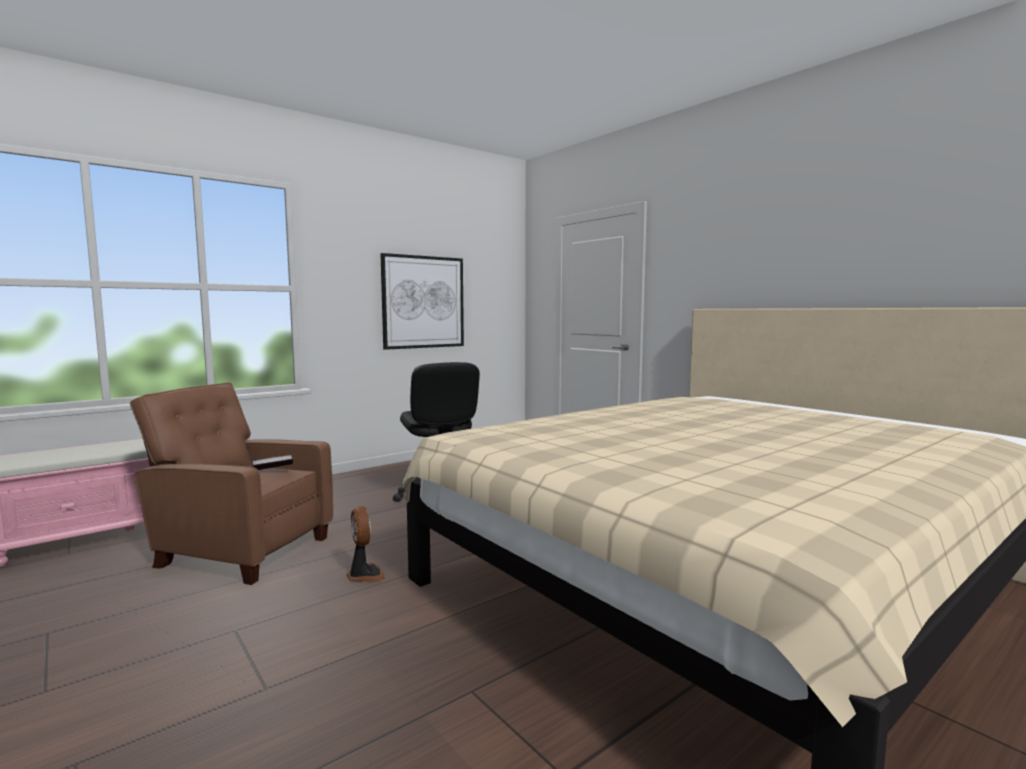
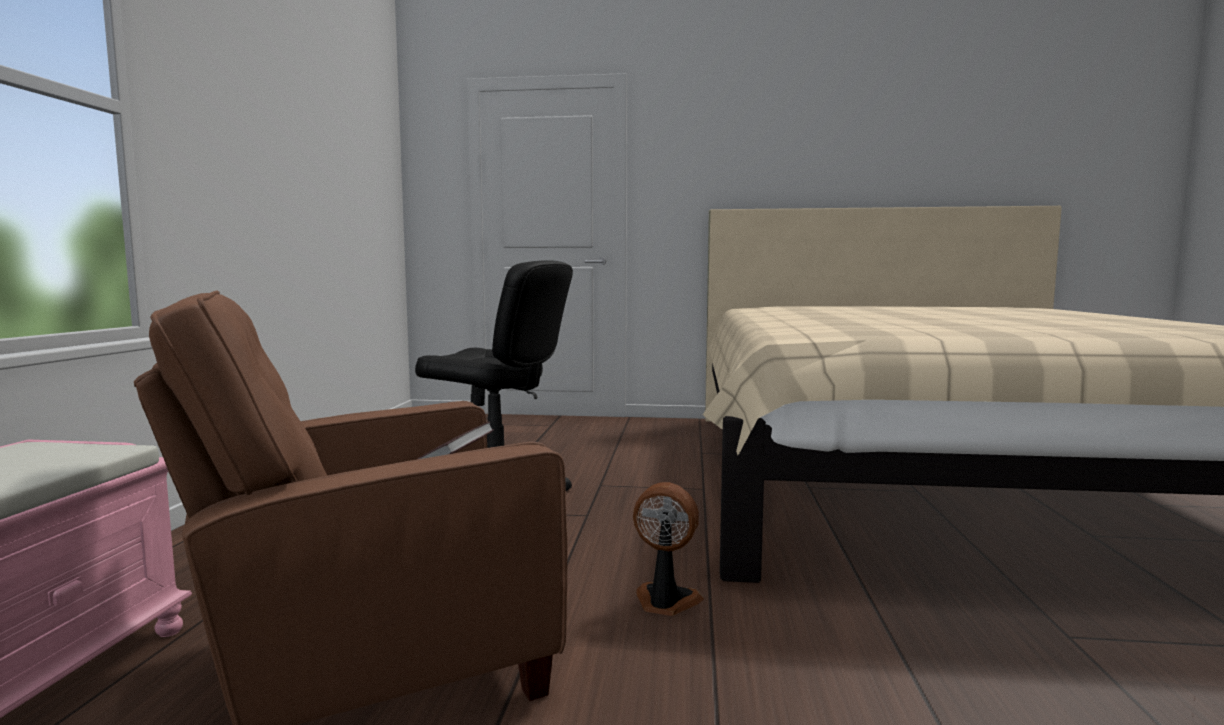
camera: 45 degrees left, 0 degrees up
picture [380,253,464,350] -> none

